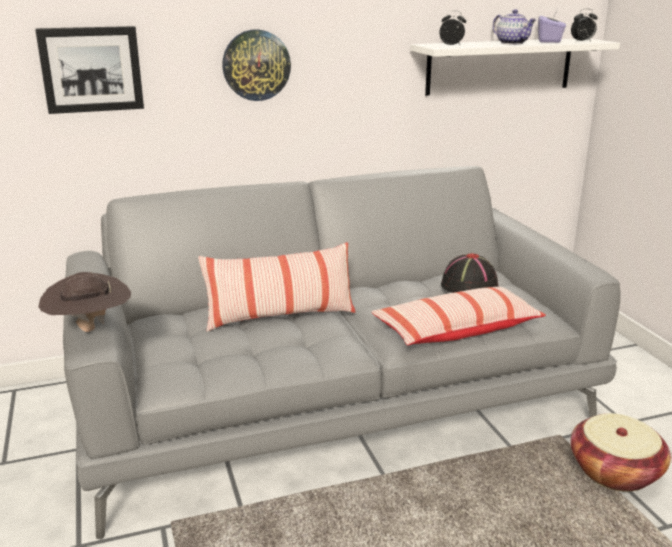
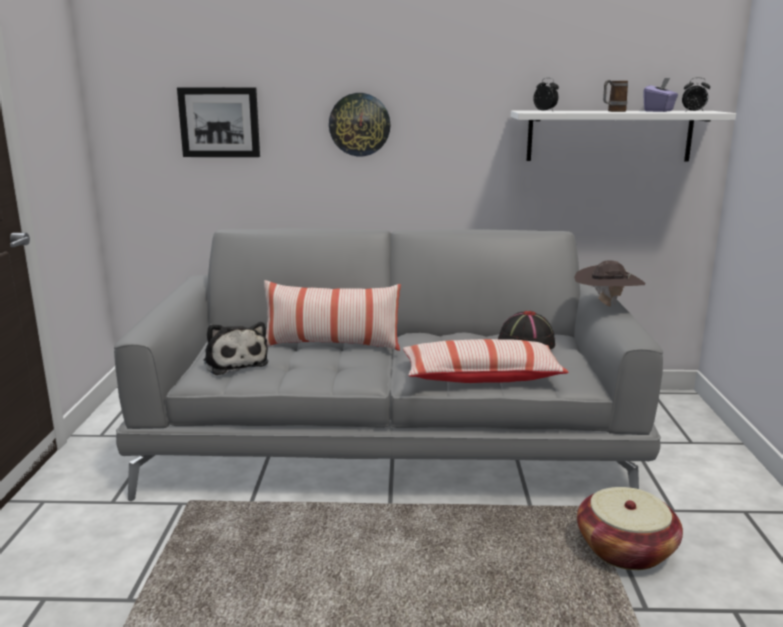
camera: 20 degrees right, 5 degrees down
brown hat [38,272,131,332] -> brown hat moved to [574,260,646,306]
teapot [493,9,536,45] -> mug [603,80,628,112]
none -> plush toy [204,322,269,375]

